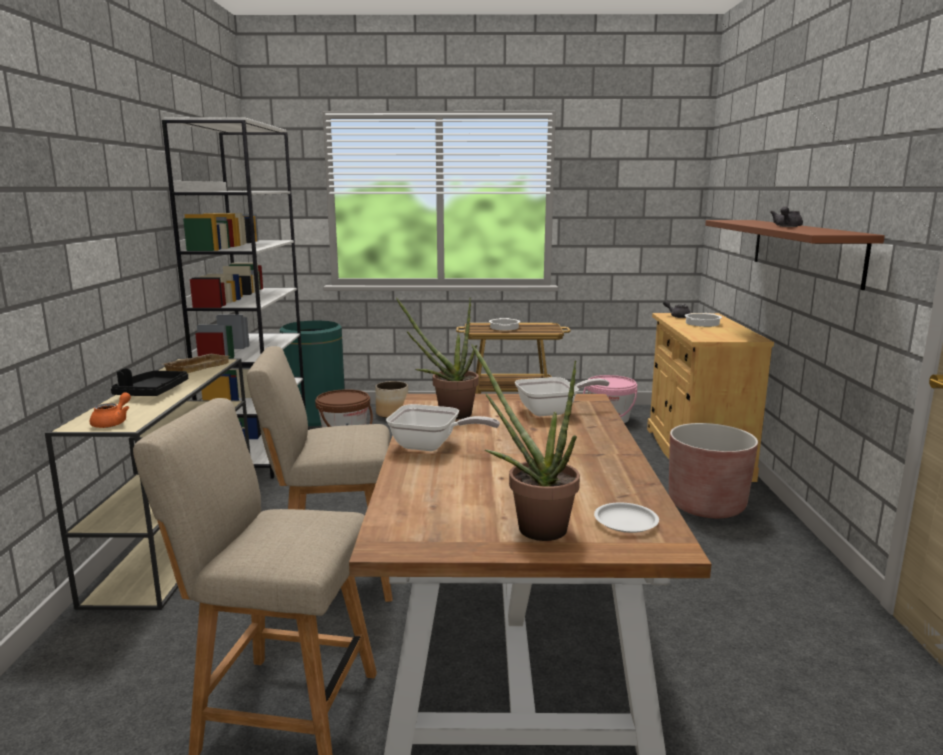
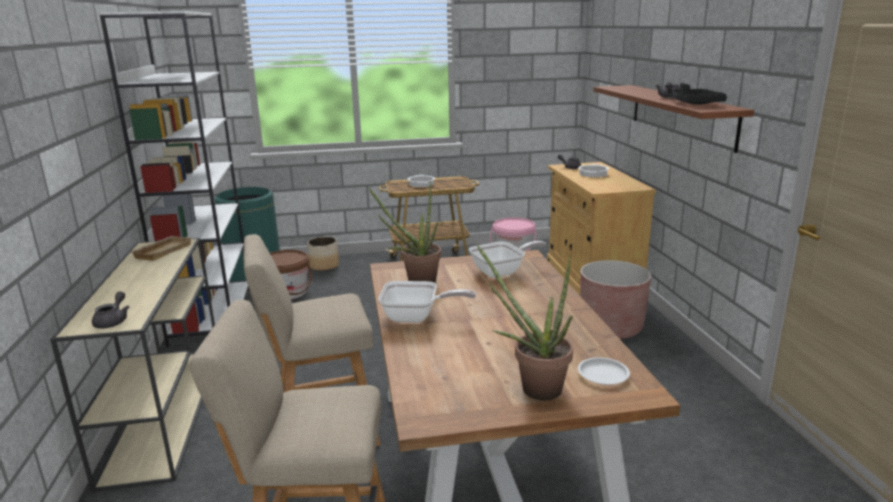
camera: 10 degrees left, 5 degrees up
orange teapot [90,392,131,428] -> grey teapot [92,291,129,328]
black tray [111,368,188,396] -> black tray moved to [673,83,727,105]

